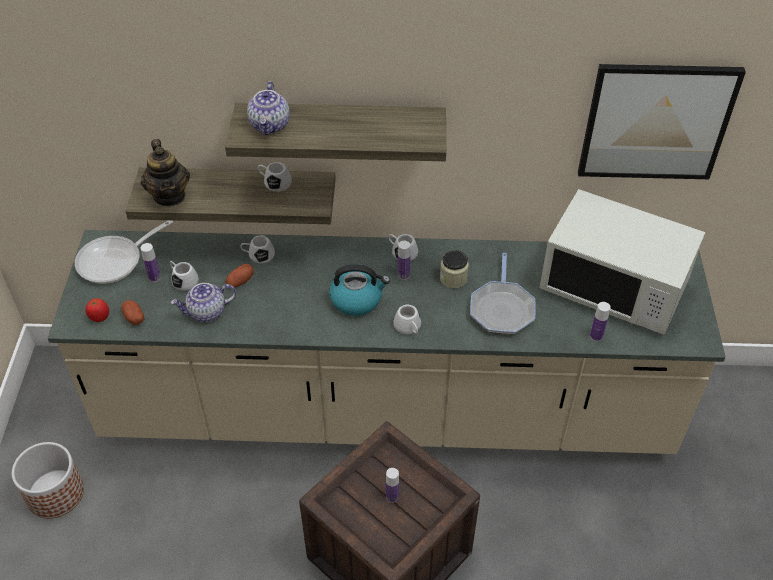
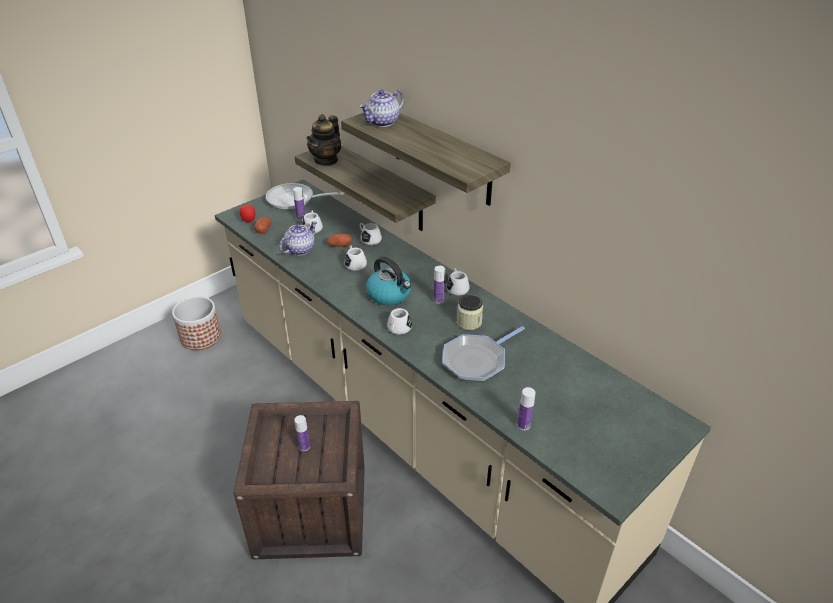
camera: 45 degrees right, 10 degrees down
teapot [171,283,236,322] -> teapot turned 105 degrees clockwise [279,221,317,256]
white mug [258,162,292,192] -> white mug moved to [345,245,367,271]
white microwave [540,189,705,335] -> none
picture [578,64,746,179] -> none

